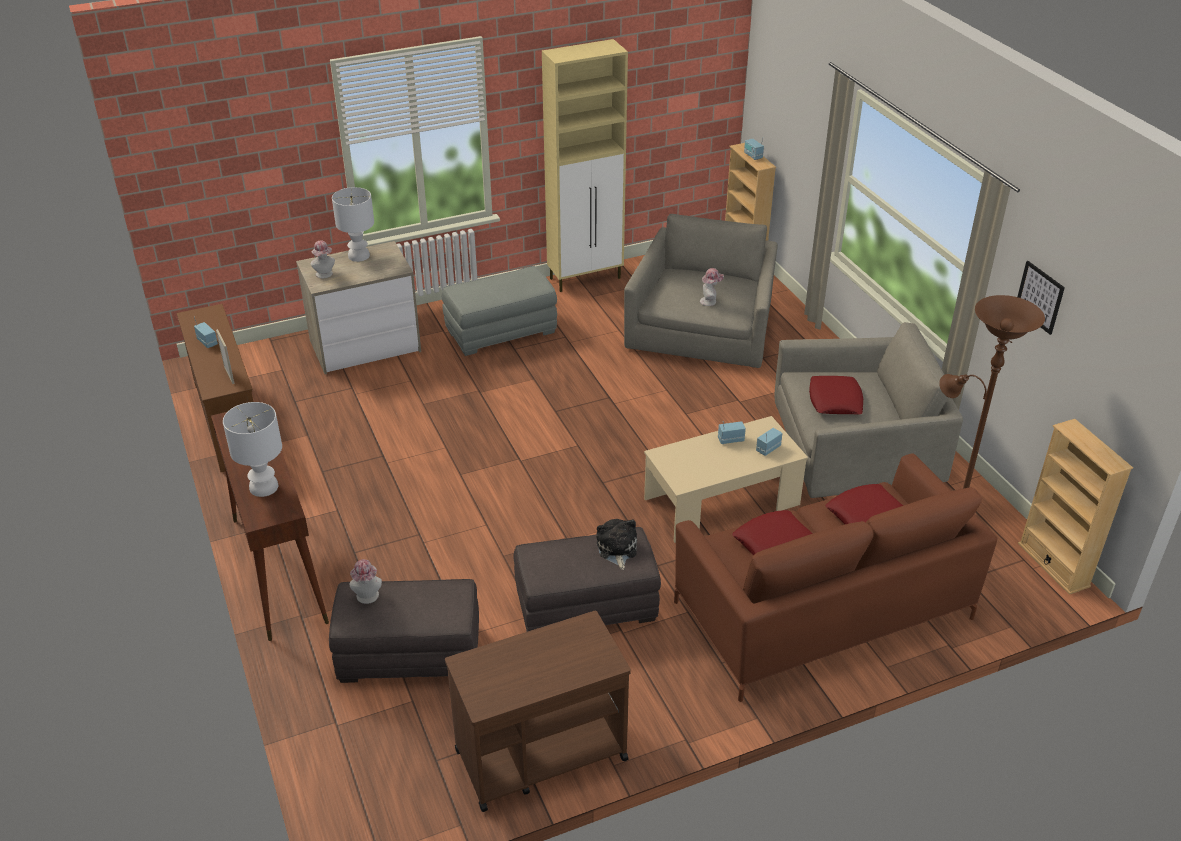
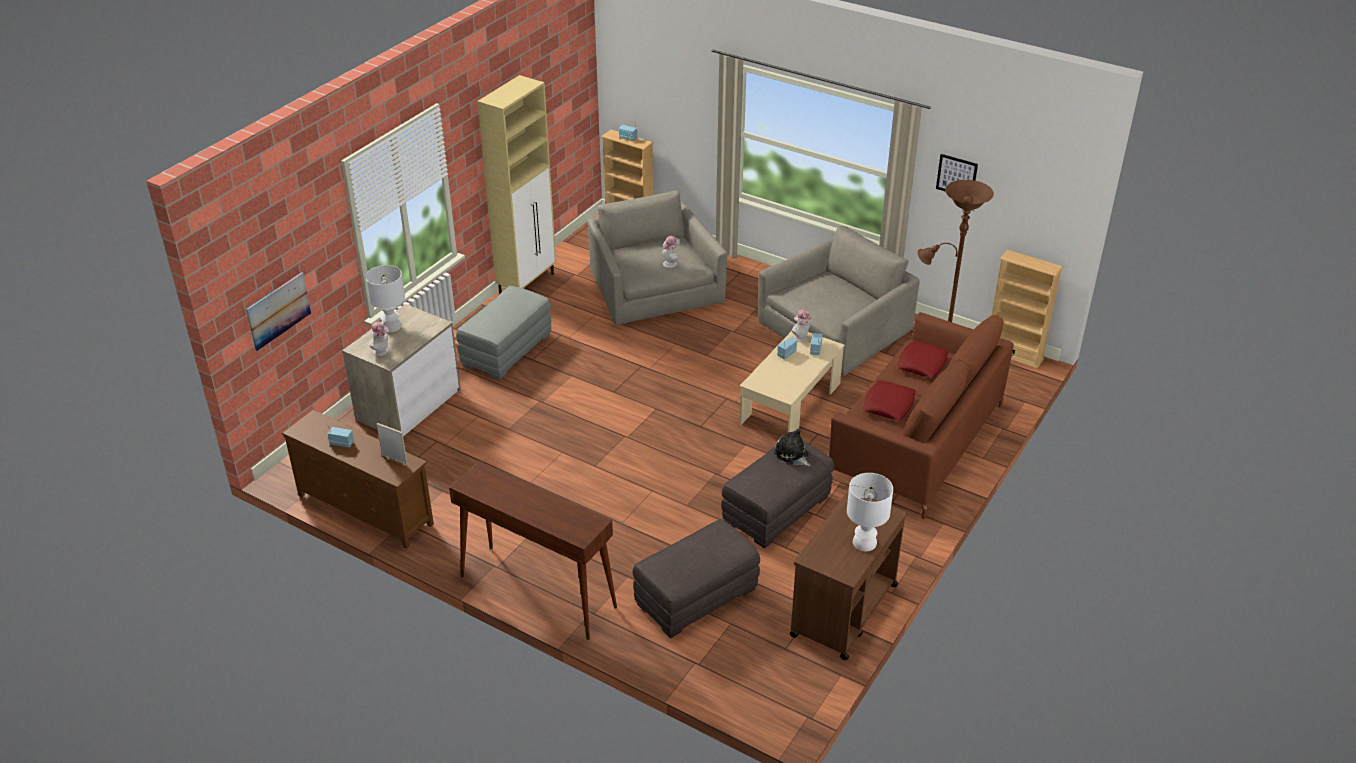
camera: 35 degrees left, 0 degrees up
white table lamp [223,402,282,497] -> white table lamp moved to [847,473,893,551]
hat [349,559,382,604] -> hat moved to [792,309,813,342]
red pillow [809,376,863,414] -> none
none -> picture [246,272,311,351]

